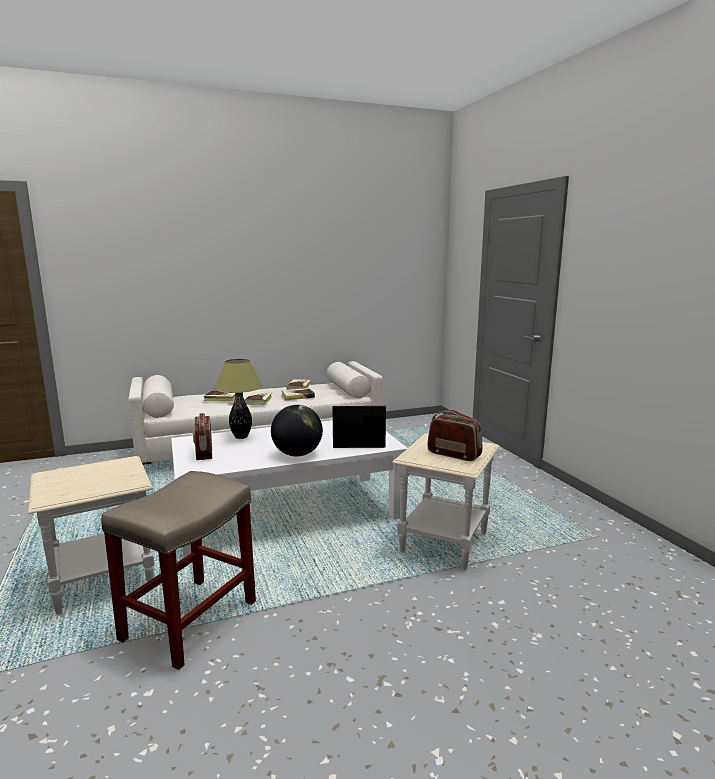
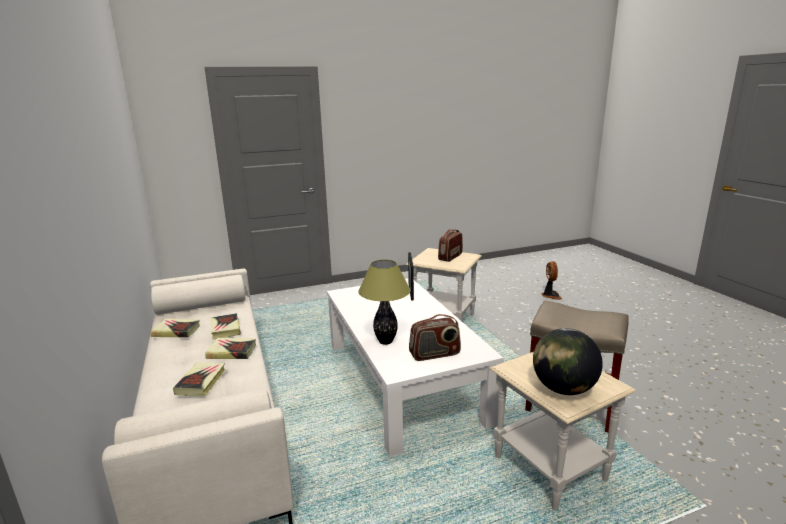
camera: 90 degrees left, 5 degrees up
globe [271,405,323,456] -> globe moved to [533,328,603,395]
none -> fan [542,261,562,300]

